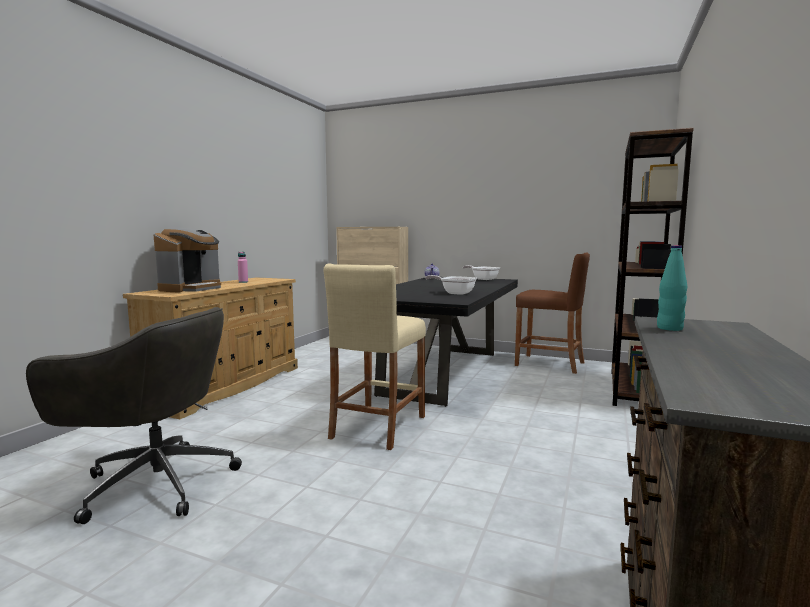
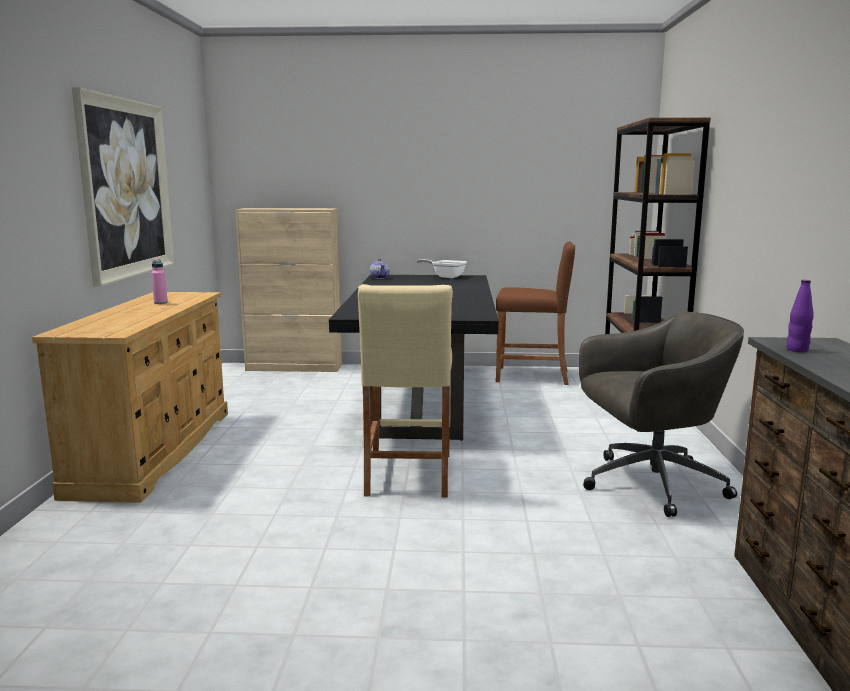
camera: 20 degrees left, 5 degrees up
grey office chair [26,307,242,524] -> grey office chair moved to [579,312,744,517]
coffee machine [154,228,221,293] -> none
frying pan [425,275,477,295] -> none
turquoise bottle [657,245,687,331] -> purple bottle [787,280,814,352]
none -> picture [72,87,174,287]

